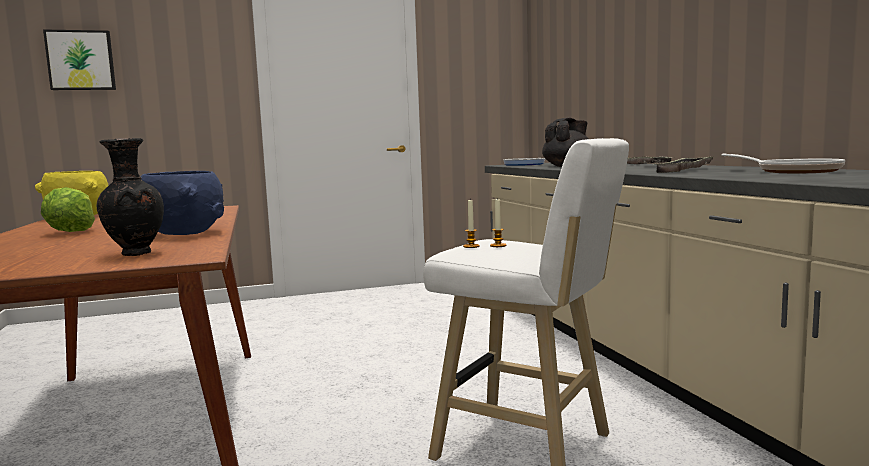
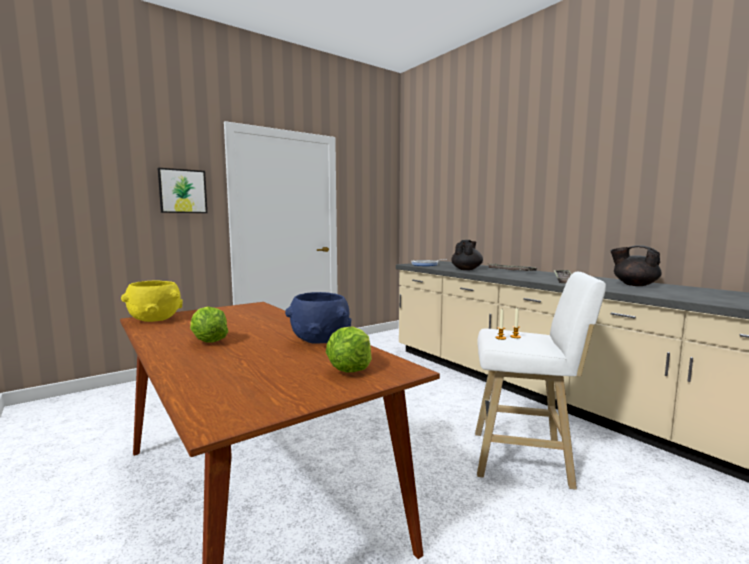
camera: 20 degrees left, 0 degrees up
picture [43,29,116,90] -> picture moved to [158,168,207,213]
black vase [97,138,164,256] -> lettuce [326,326,372,373]
frying pan [721,153,845,173] -> black teapot [611,245,662,286]

